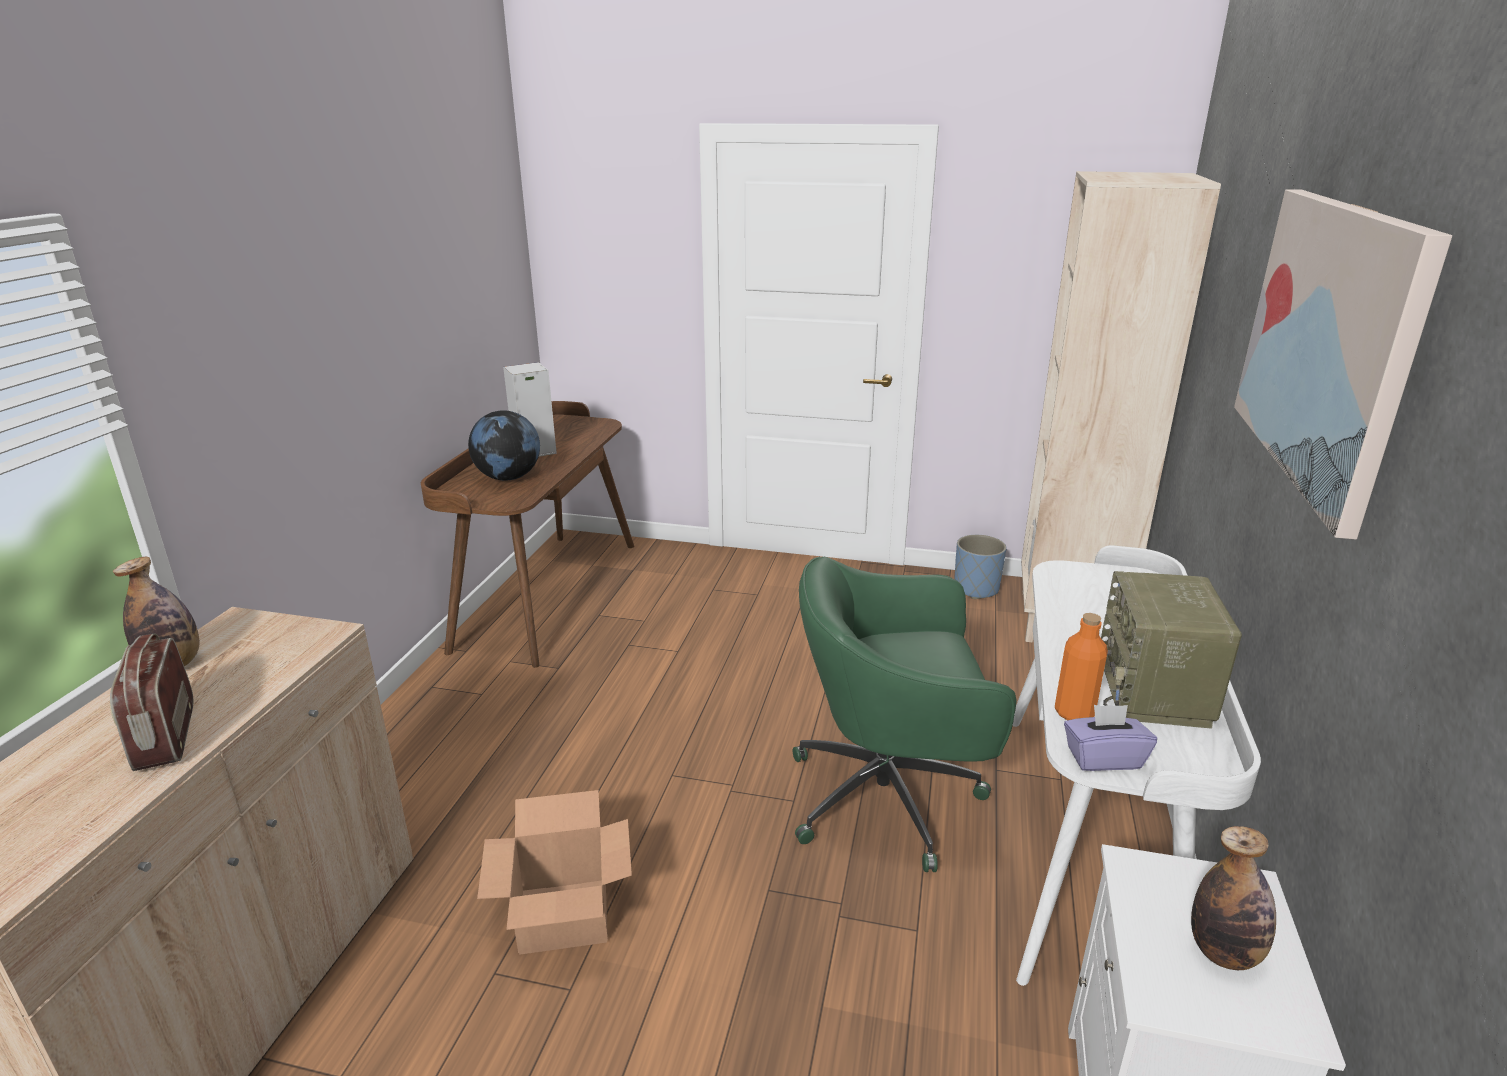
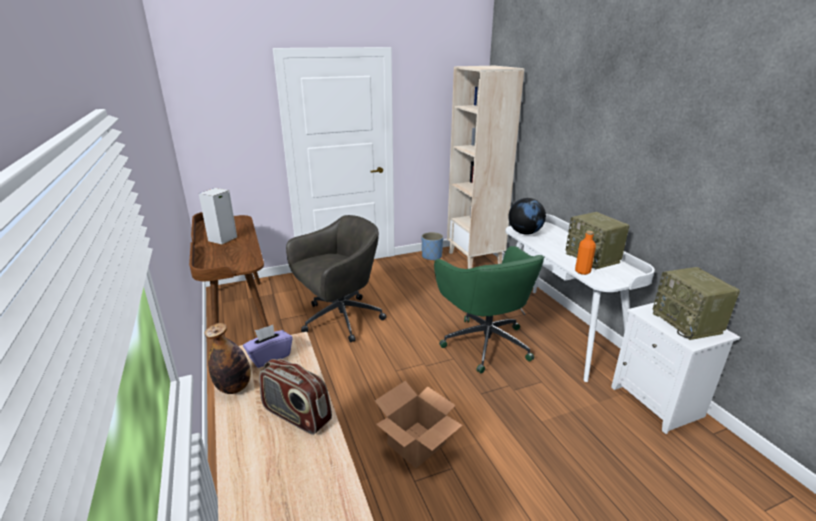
camera: 35 degrees left, 0 degrees up
globe [468,410,540,481] -> globe moved to [508,198,546,235]
green office chair [793,557,1017,872] -> green office chair turned 75 degrees counterclockwise [434,246,545,373]
purple tissue box [1064,705,1157,771] -> purple tissue box moved to [243,325,292,368]
bottle [1191,826,1276,970] -> radio [653,267,740,340]
picture [1234,189,1452,539] -> none
none -> grey office chair [286,215,386,342]

